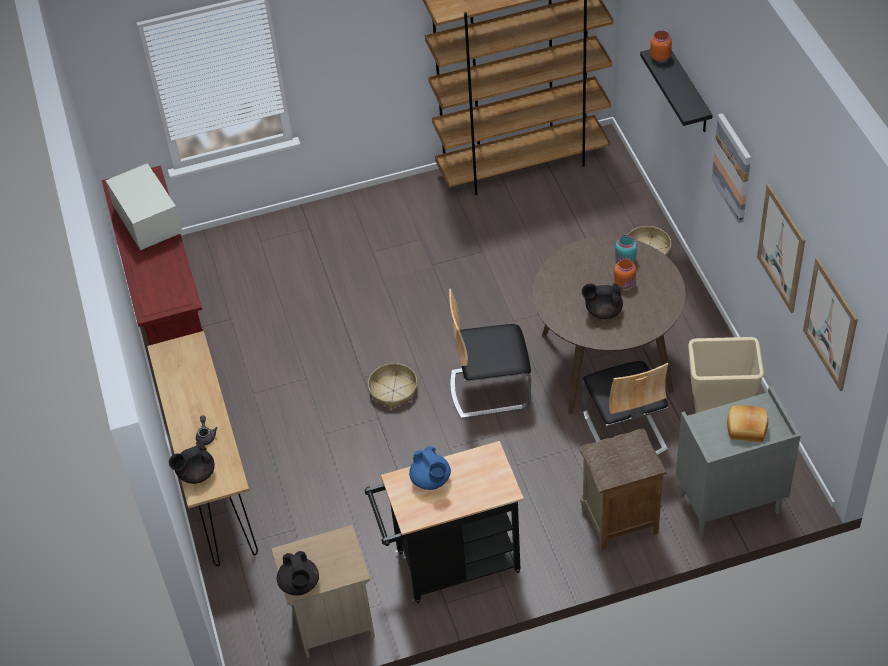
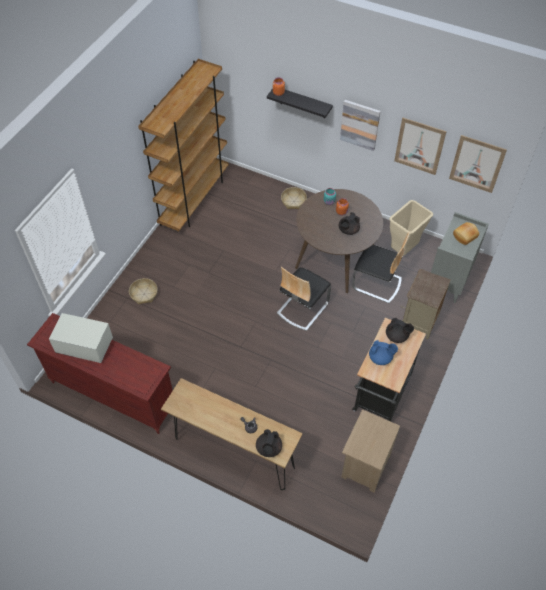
camera: 50 degrees left, 5 degrees up
black teapot [277,551,319,596] -> black teapot moved to [386,318,414,343]
basket [368,363,417,408] -> basket moved to [129,278,157,304]

